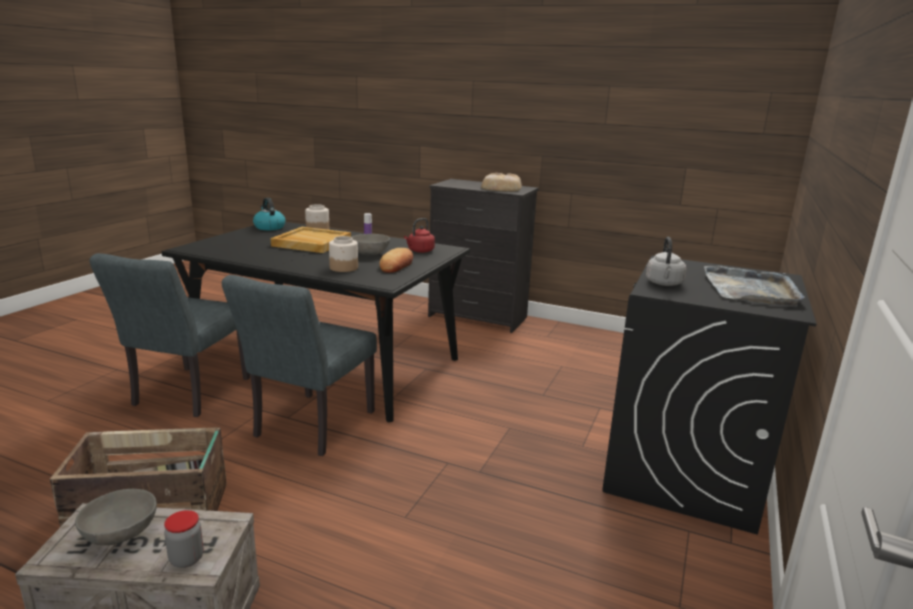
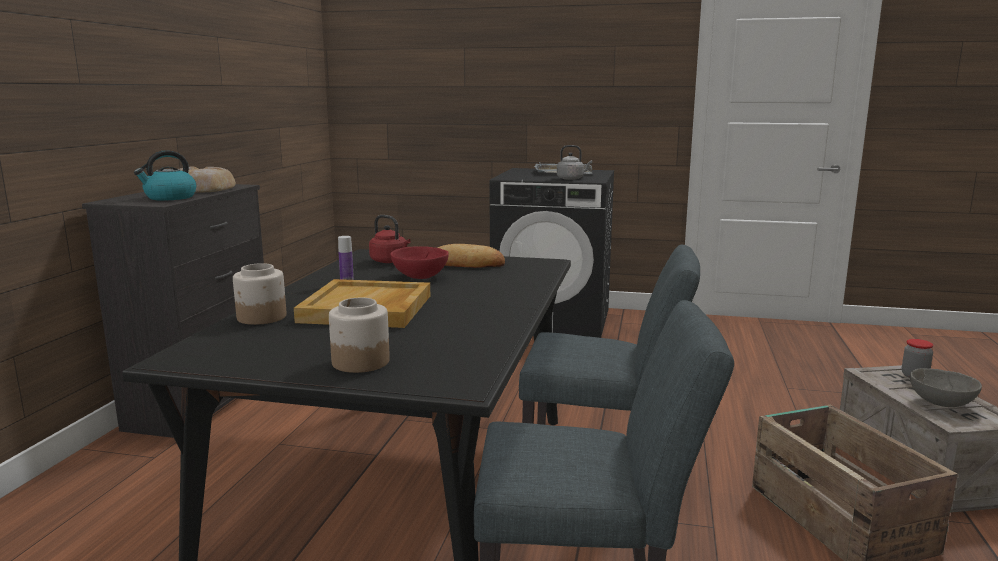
camera: 100 degrees left, 5 degrees down
kettle [253,198,286,230] -> kettle moved to [134,150,196,201]
jar [329,236,358,272] -> jar moved to [329,298,390,373]
grey bowl [352,234,390,255] -> red bowl [390,246,449,279]

